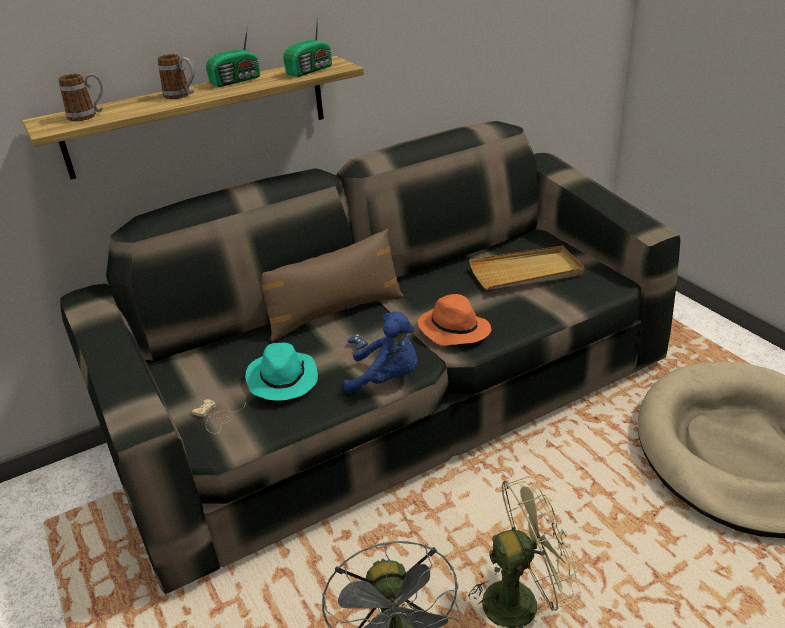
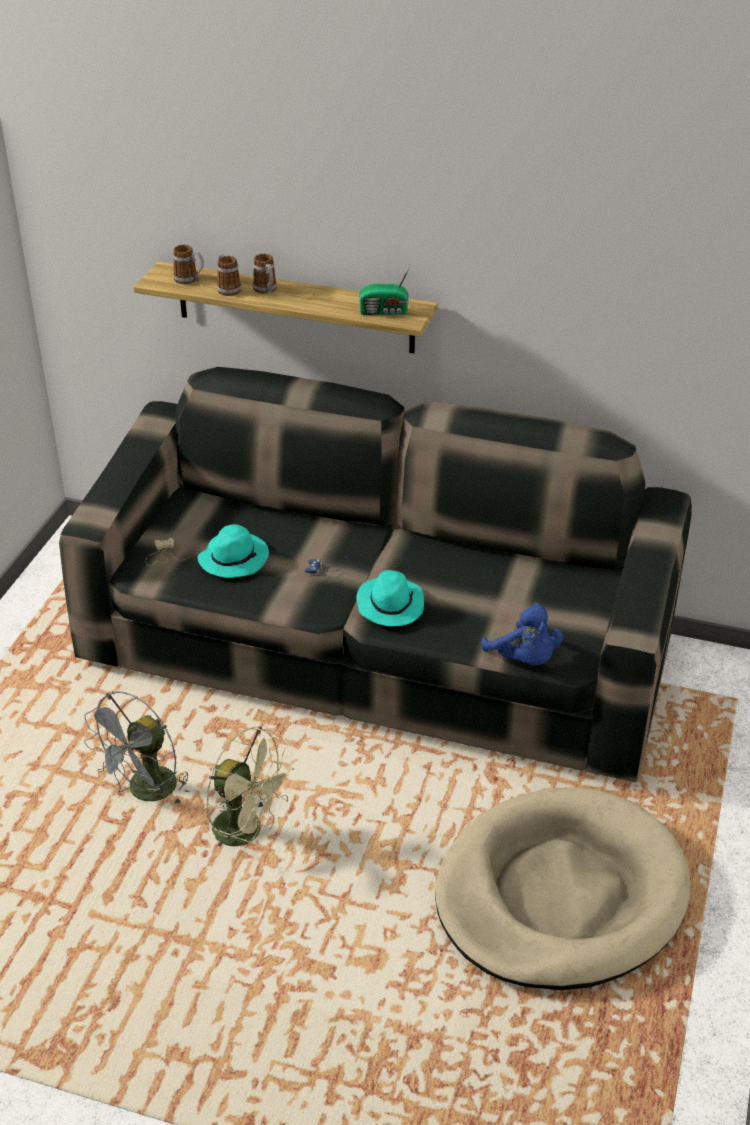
camera: 45 degrees right, 5 degrees up
radio [206,24,260,87] -> none
brown pillow [262,229,404,342] -> none
blue plush toy [343,311,418,394] -> blue plush toy moved to [481,603,563,665]
orange hat [418,294,491,345] -> turquoise hat [356,570,424,626]
beige tray [469,246,584,290] -> none
none -> mug [217,253,241,296]

